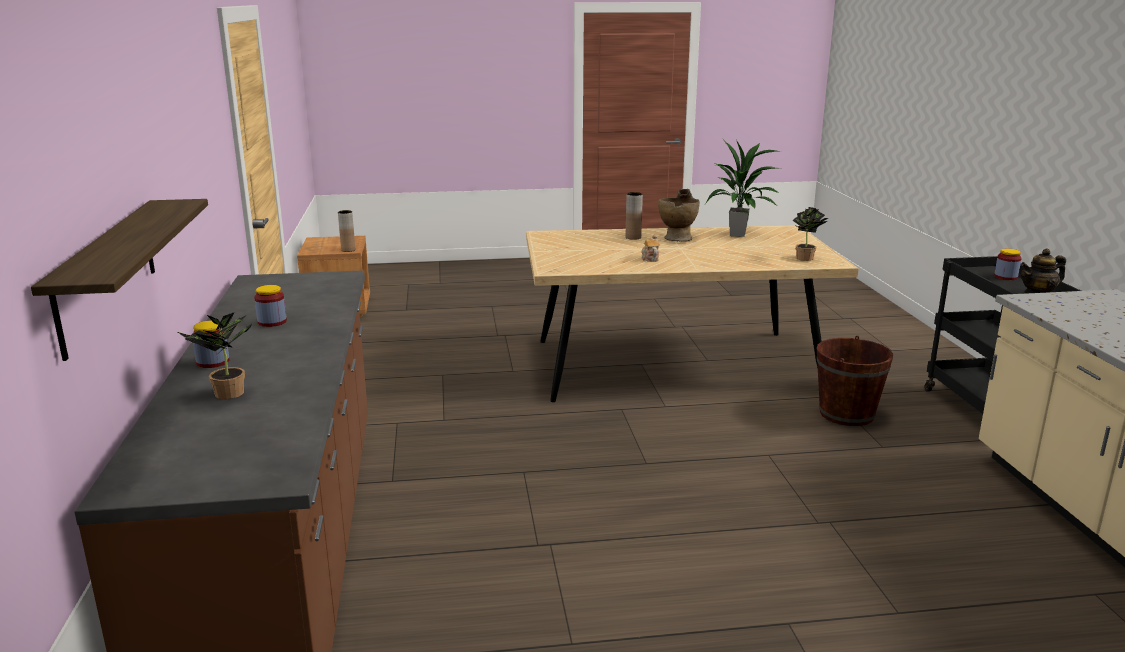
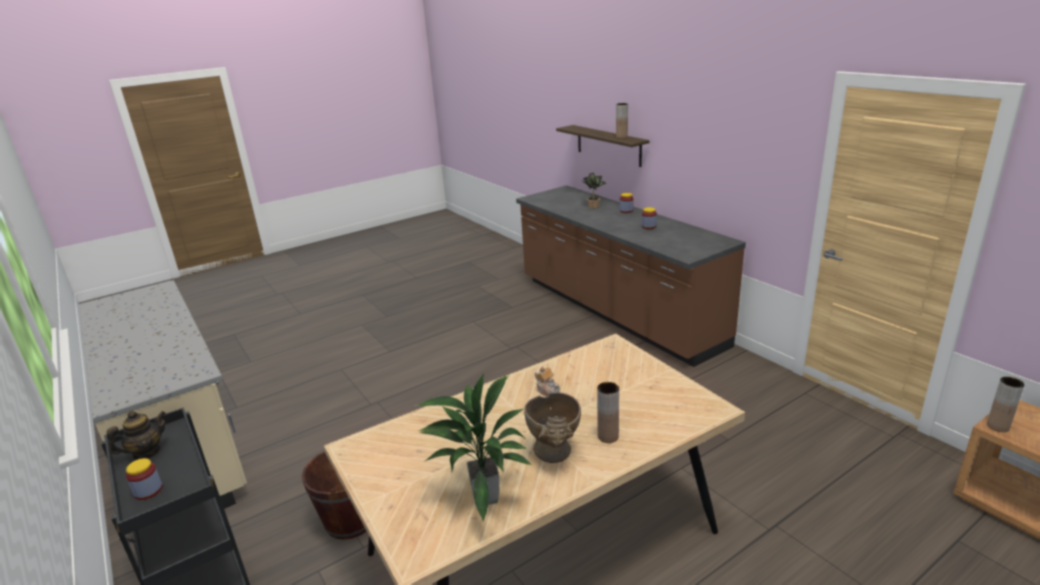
camera: 155 degrees right, 5 degrees up
potted plant [792,207,828,261] -> none
none -> brown vase [616,103,628,139]

